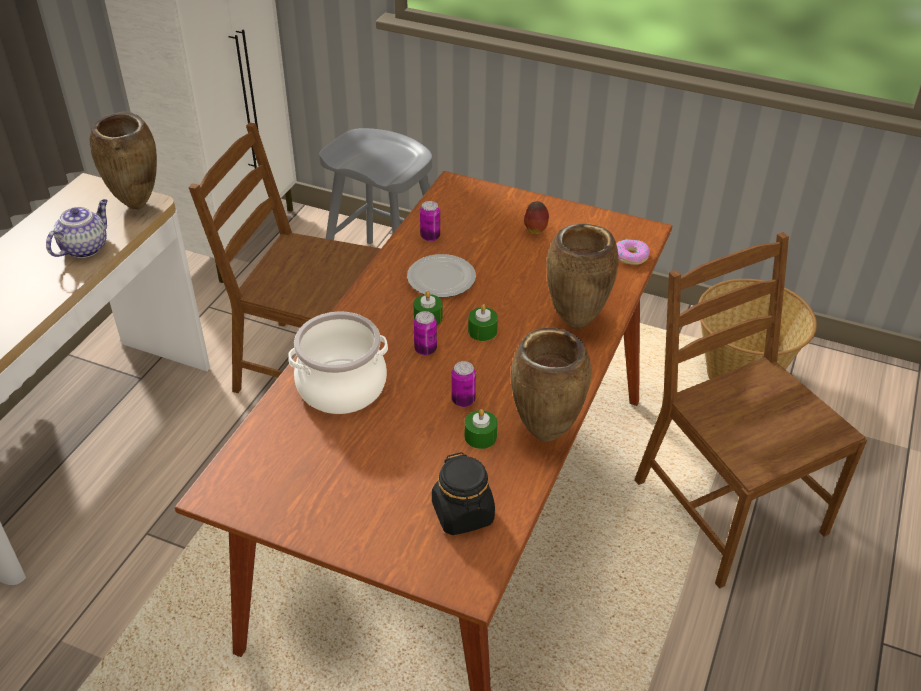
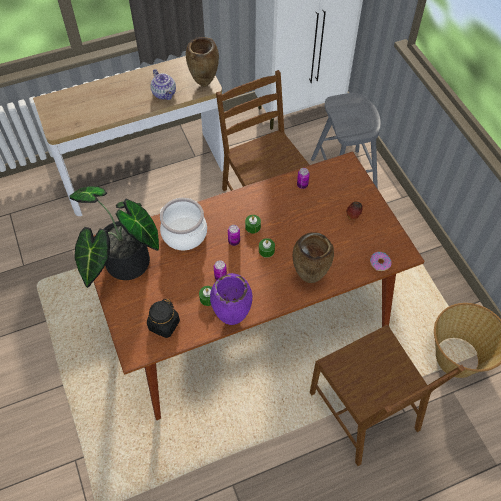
camera: 45 degrees right, 15 degrees up
teapot [46,199,108,258] -> teapot turned 75 degrees clockwise [150,69,176,100]
plate [407,254,476,298] -> none
brown vase [510,328,591,441] -> purple vase [210,273,252,325]
brown chair [634,232,867,589] -> brown chair turned 135 degrees clockwise [310,324,465,466]
none -> potted plant [69,186,159,288]

